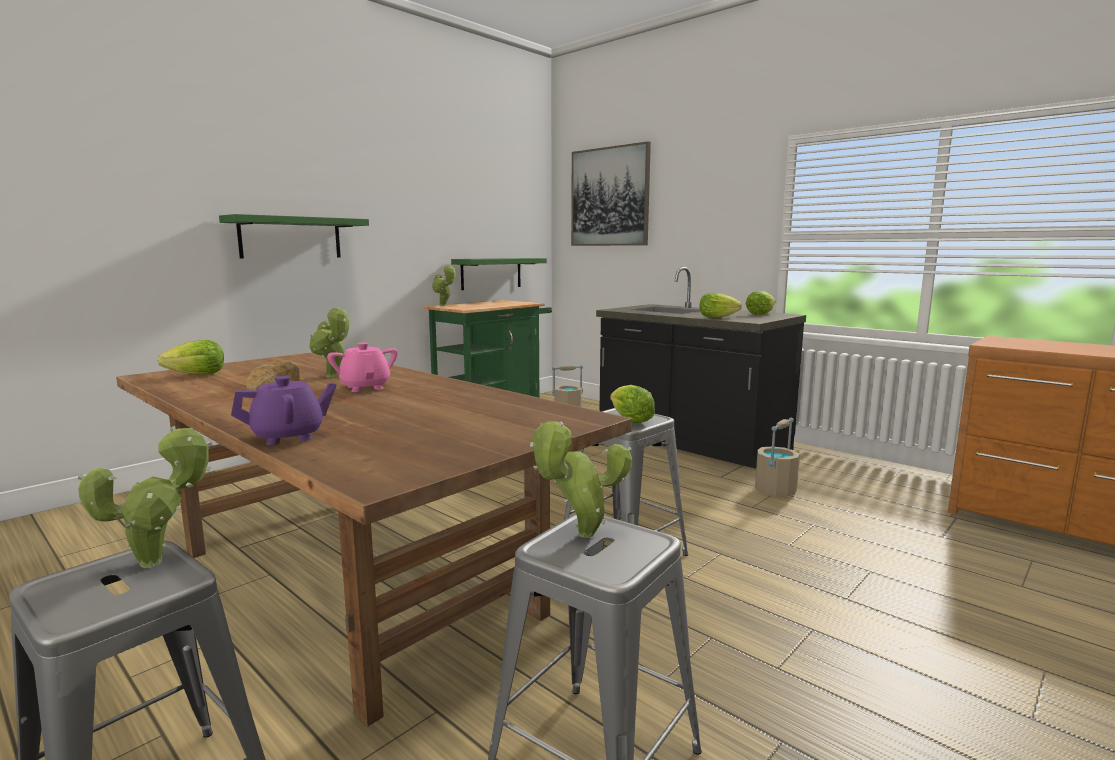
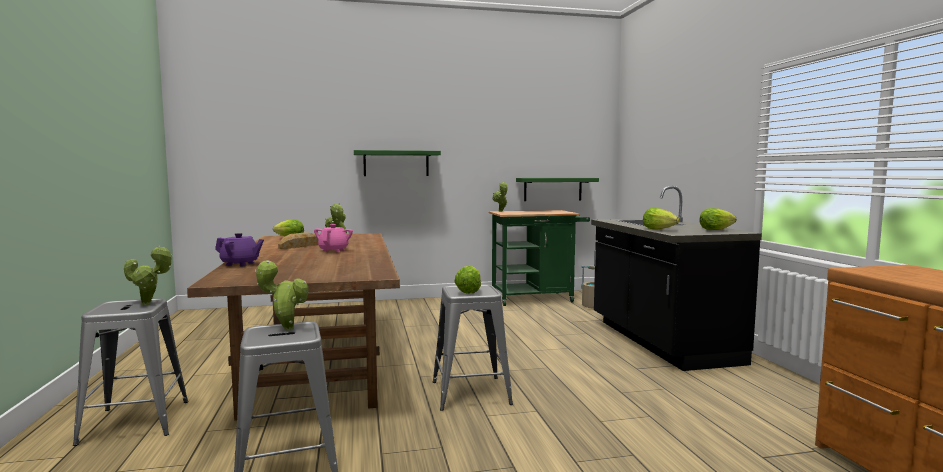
camera: 35 degrees right, 5 degrees down
picture [571,141,651,246] -> none
beige bucket [755,418,800,497] -> none

